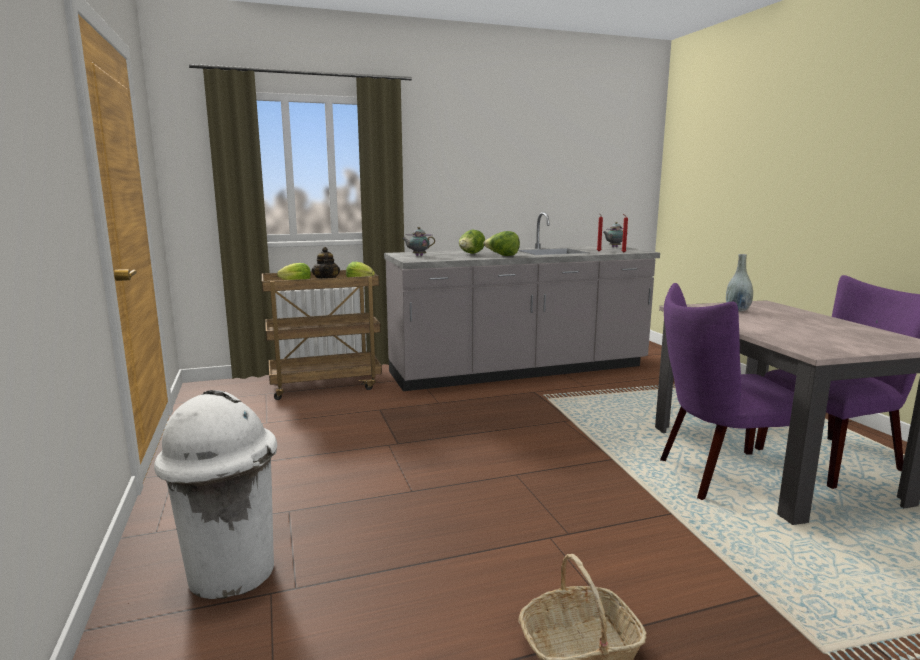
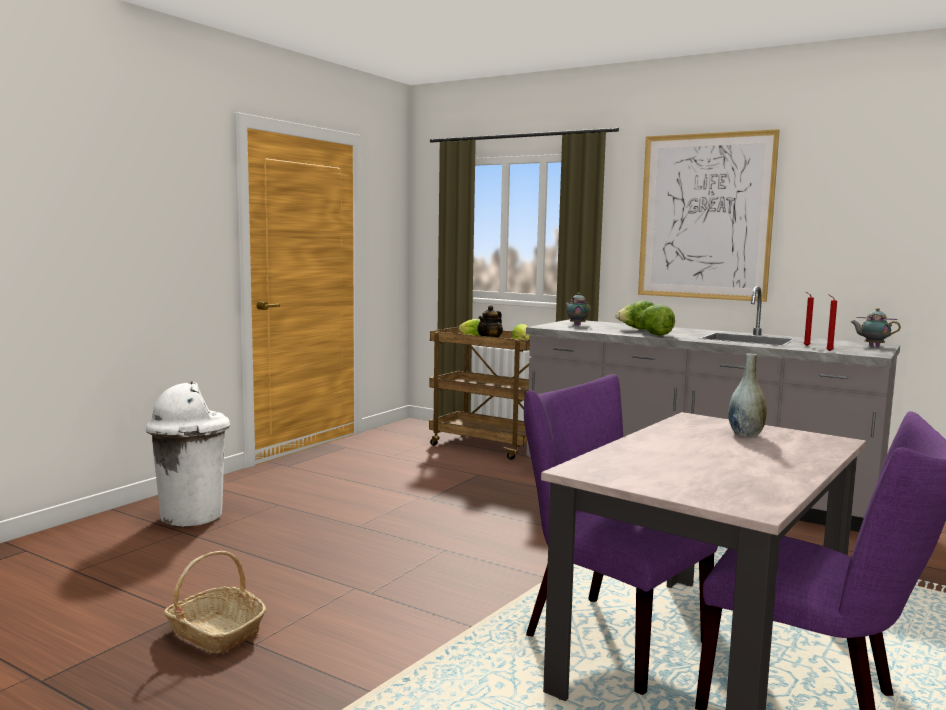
camera: 50 degrees right, 5 degrees down
none -> picture [638,129,780,302]

